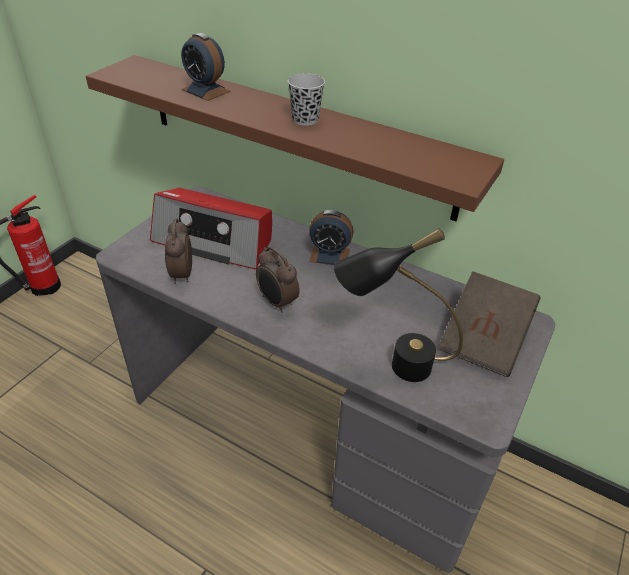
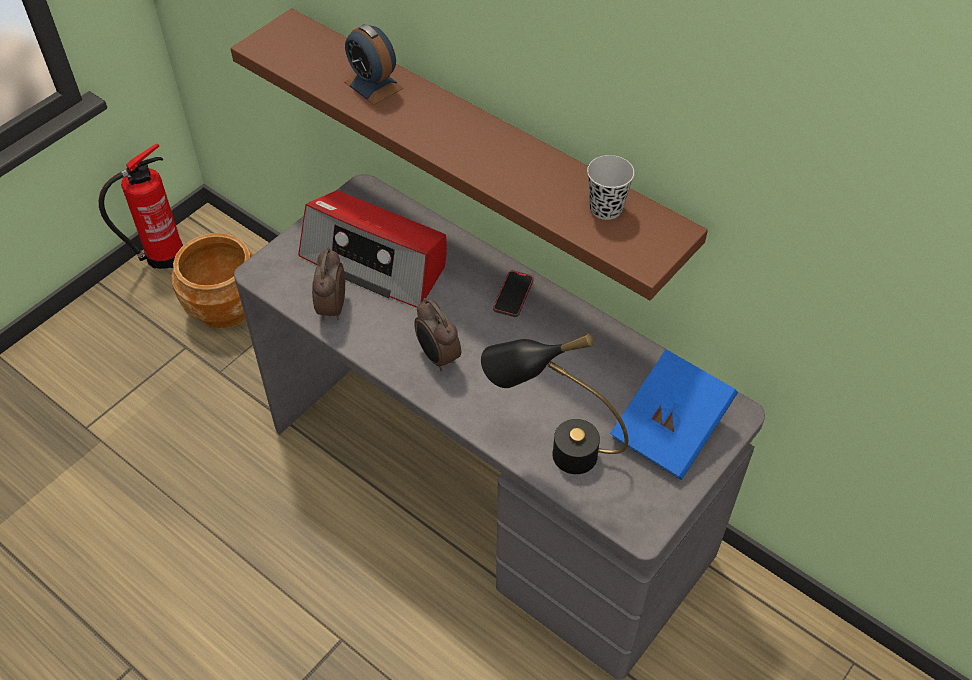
camera: 10 degrees right, 10 degrees up
black cup [288,73,325,126] -> black cup moved to [587,155,634,220]
alarm clock [309,210,353,265] -> phone [493,270,534,317]
brown book [439,271,541,377] -> blue book [610,349,738,480]
none -> brown planter [171,233,254,329]

